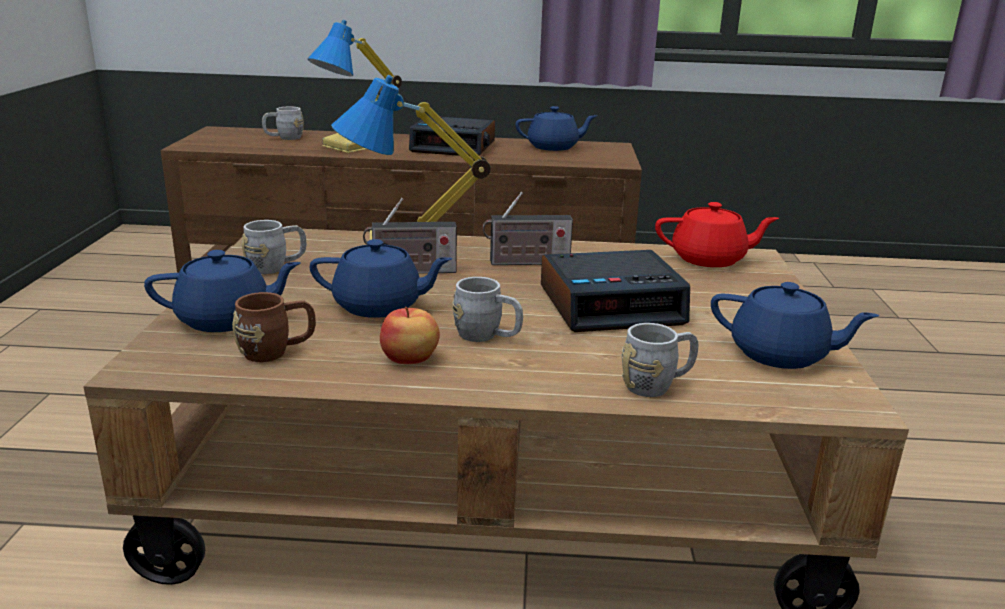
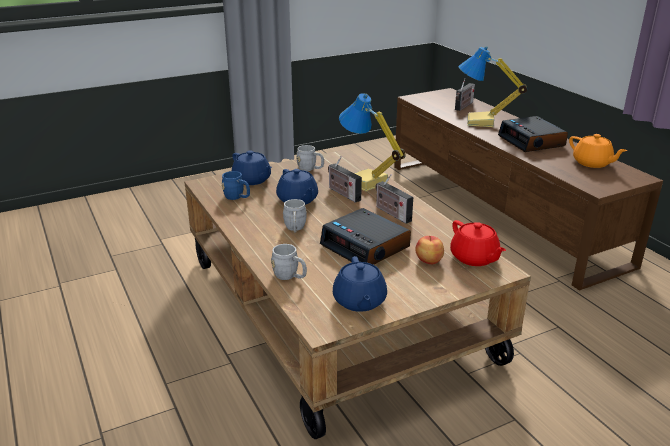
camera: 60 degrees right, 5 degrees up
brown mug [232,292,316,362] -> blue mug [221,171,250,200]
grey mug [262,107,304,140] -> radio [455,78,475,111]
apple [380,307,440,364] -> apple moved to [415,236,444,264]
blue teapot [515,106,597,151] -> orange teapot [569,134,627,168]

